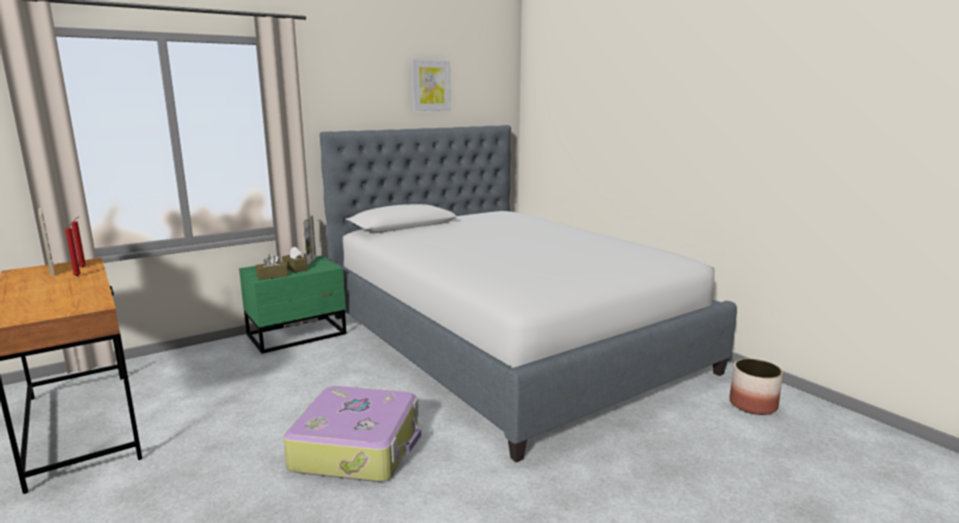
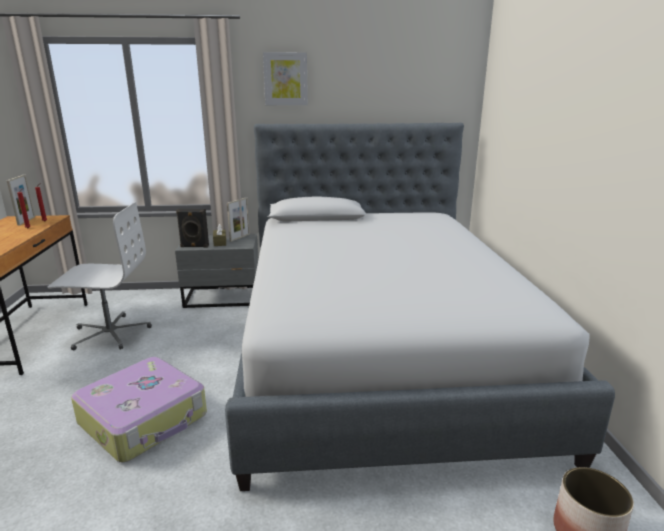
camera: 30 degrees right, 5 degrees up
green nightstand [239,256,346,354] -> grey nightstand [175,234,259,308]
brown tissue box [256,254,288,280] -> black speaker [176,209,209,248]
picture [411,59,451,111] -> picture moved to [263,52,308,105]
none -> white office chair [48,202,152,350]

